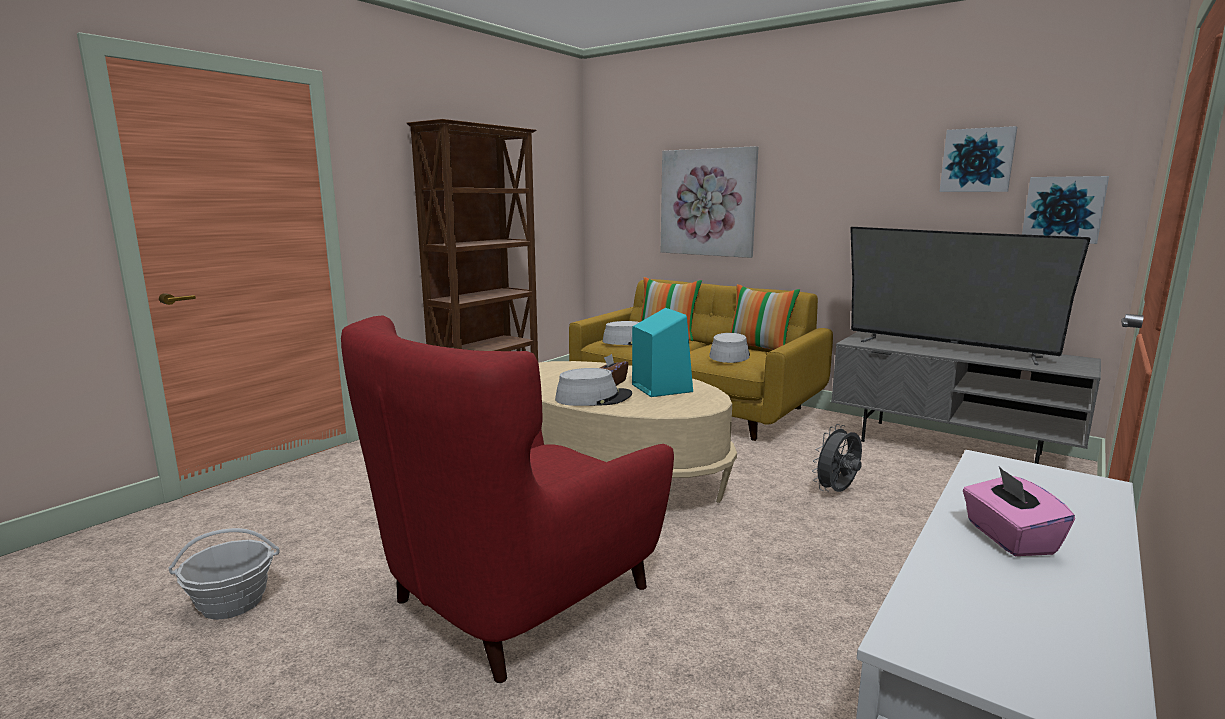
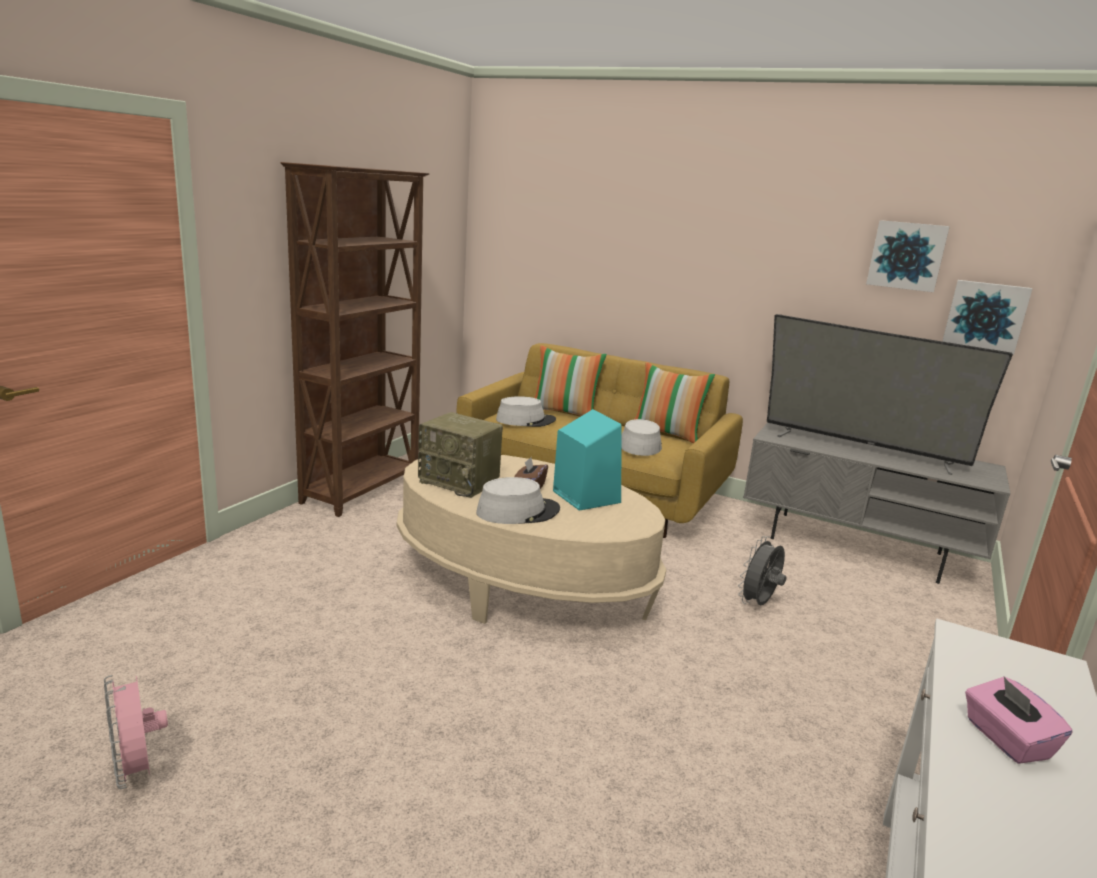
camera: 10 degrees left, 5 degrees up
basket [168,528,279,620] -> pink fan [104,675,168,789]
red armchair [341,315,674,683] -> none
picture [661,146,758,258] -> none
none -> radio [418,412,503,498]

